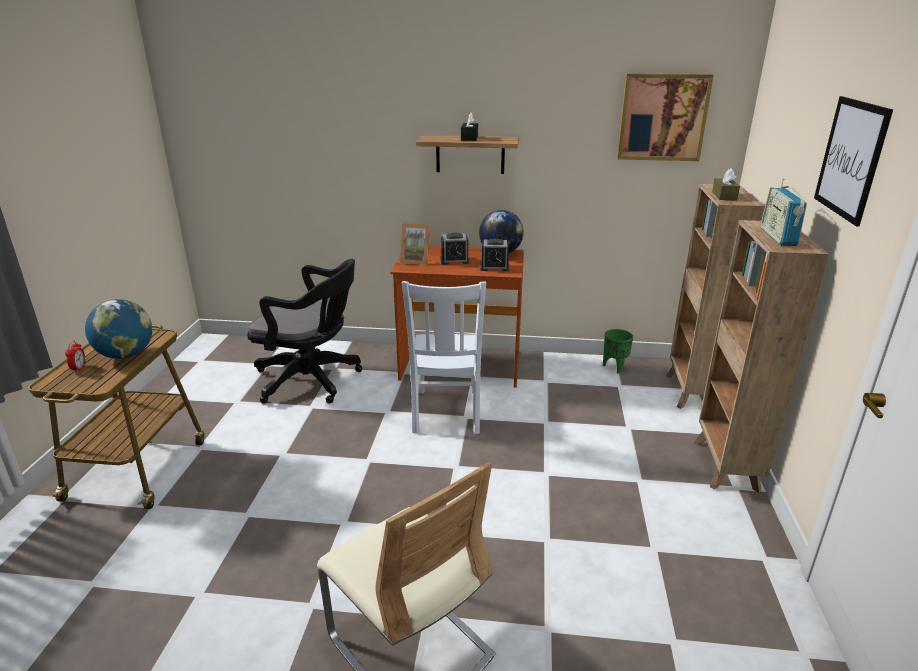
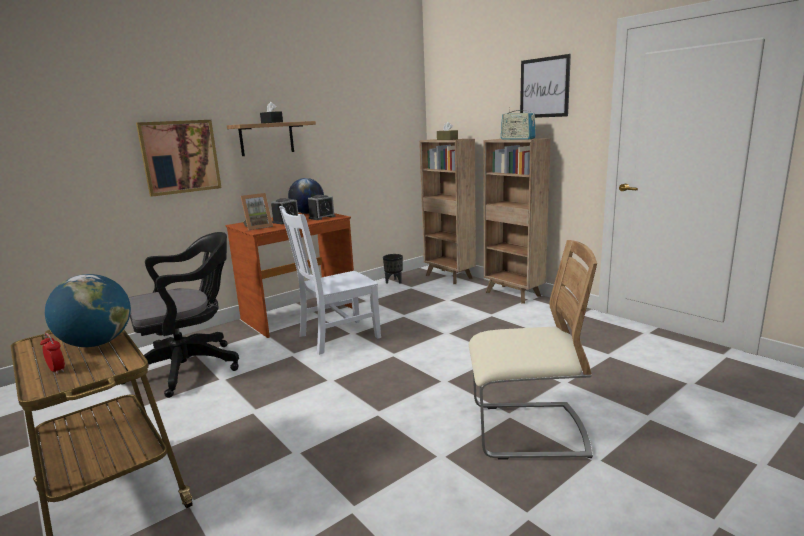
camera: 45 degrees left, 10 degrees down
white chair [402,281,486,434] -> white chair turned 105 degrees clockwise [279,206,381,355]
green planter [603,329,633,374] -> black planter [383,254,403,284]
picture [617,73,714,161] -> picture moved to [136,120,222,197]

